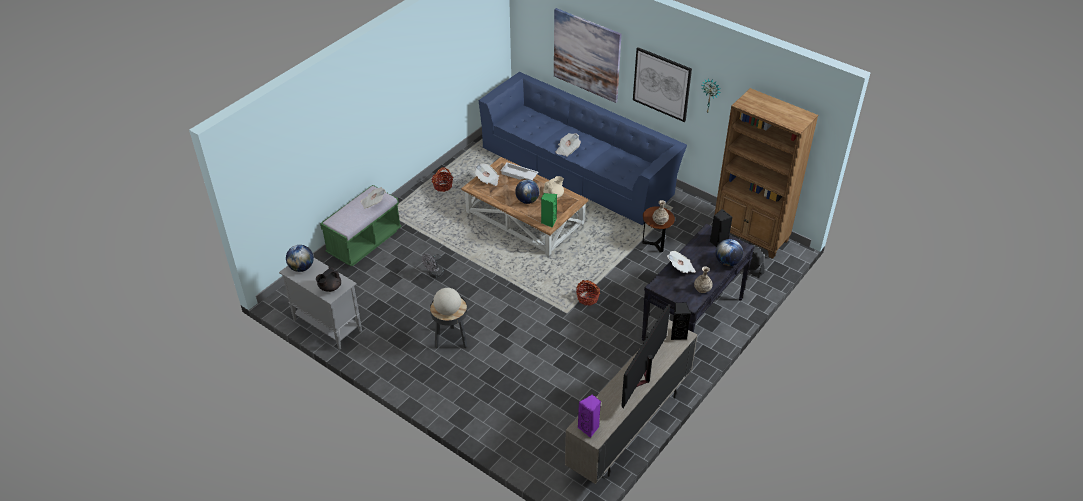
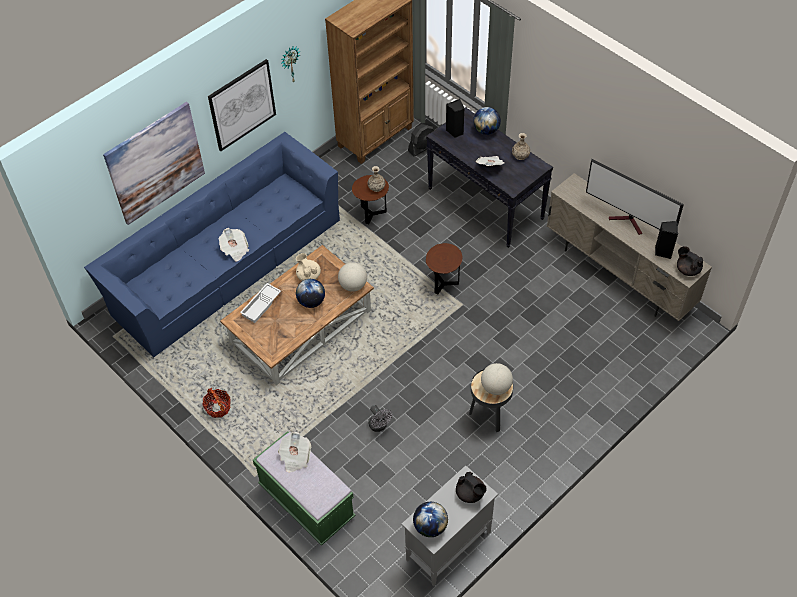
camera: 80 degrees left, 10 degrees up
newspaper [475,164,499,186] -> none
green speaker [541,193,557,228] -> globe [338,262,367,292]
basket [576,280,600,306] -> brown side table [426,243,463,294]
purple speaker [578,394,601,438] -> black teapot [677,246,703,276]
black speaker [671,302,691,340] -> black speaker moved to [655,221,678,259]

